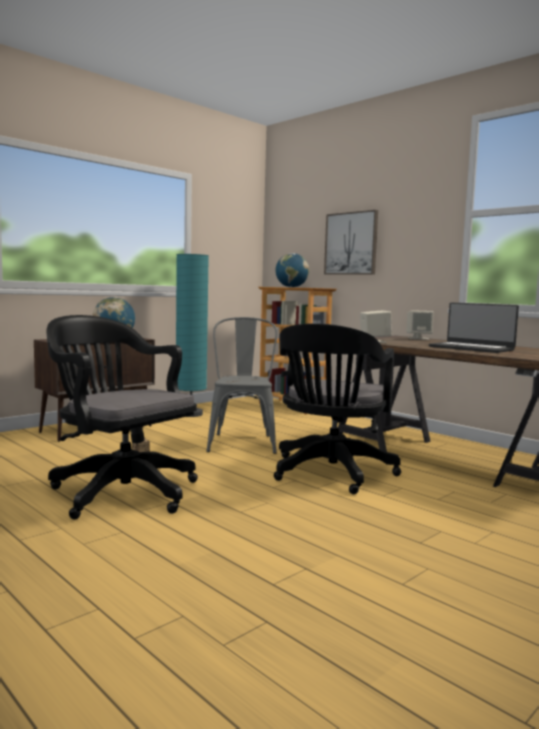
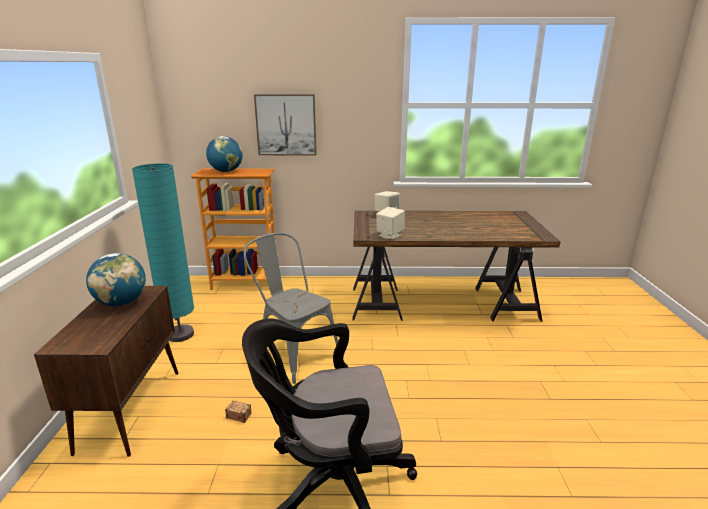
camera: 45 degrees left, 15 degrees up
black office chair [274,323,401,494] -> none
laptop [429,303,519,353] -> none

